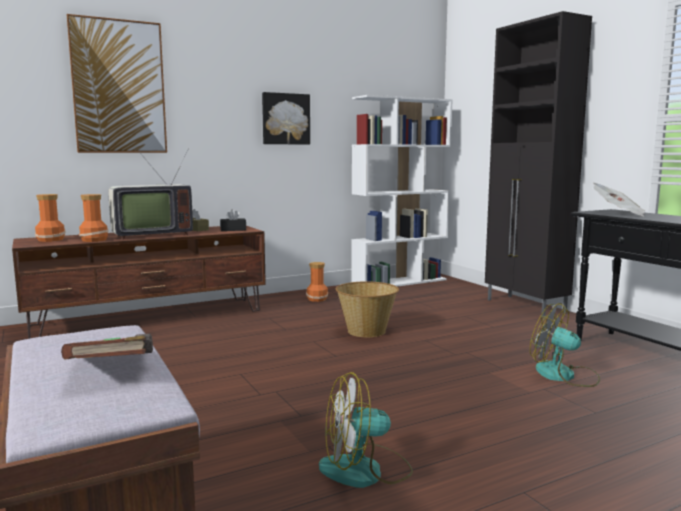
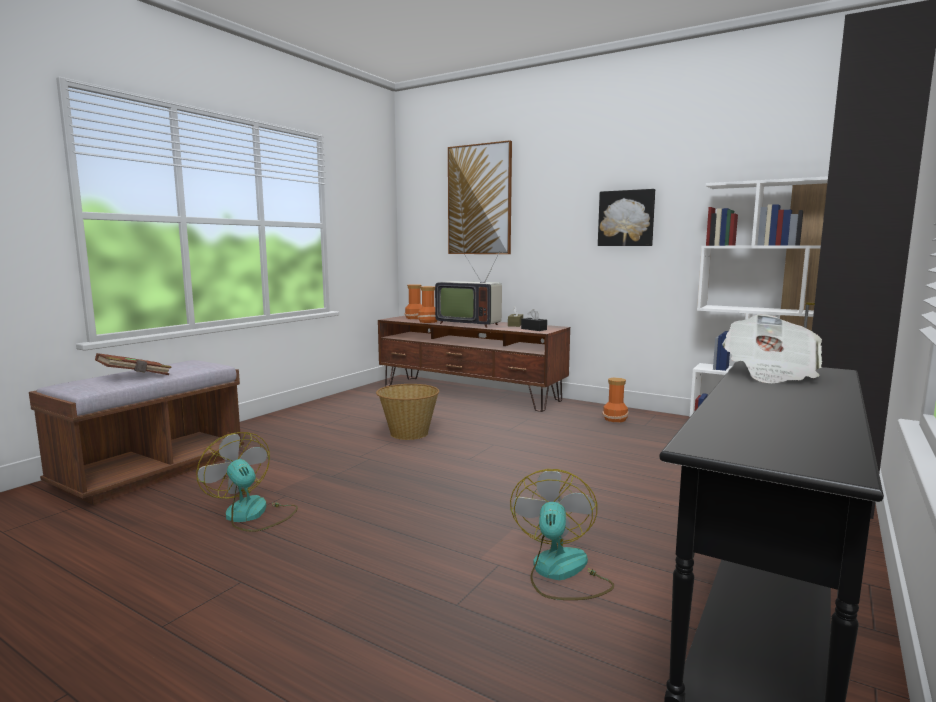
camera: 60 degrees right, 0 degrees up
basket [336,281,399,337] -> basket moved to [376,384,439,440]

